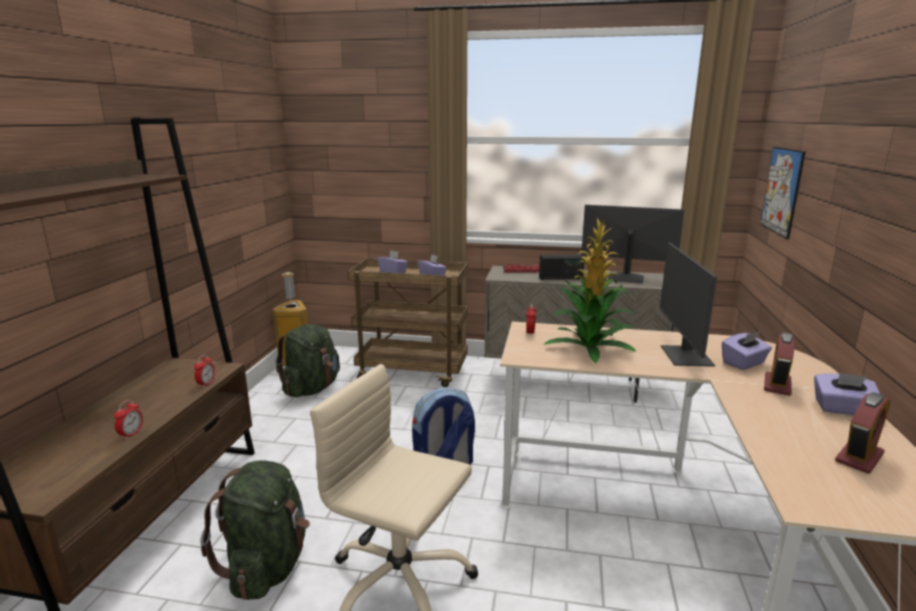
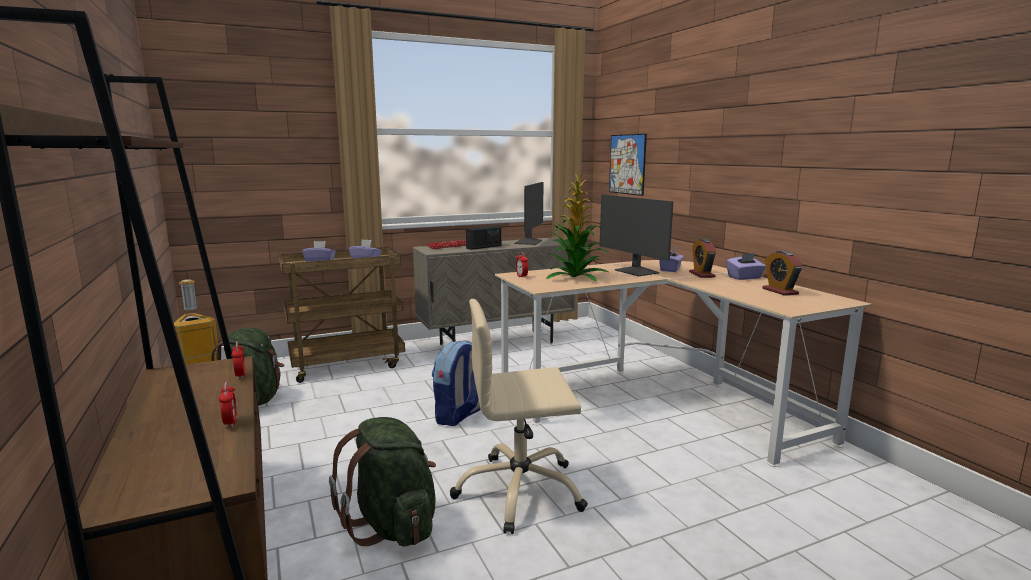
camera: 35 degrees left, 5 degrees down
monitor [581,205,684,283] -> monitor turned 120 degrees clockwise [514,182,544,245]
alarm clock [835,392,891,474] -> alarm clock turned 150 degrees clockwise [762,251,803,296]

